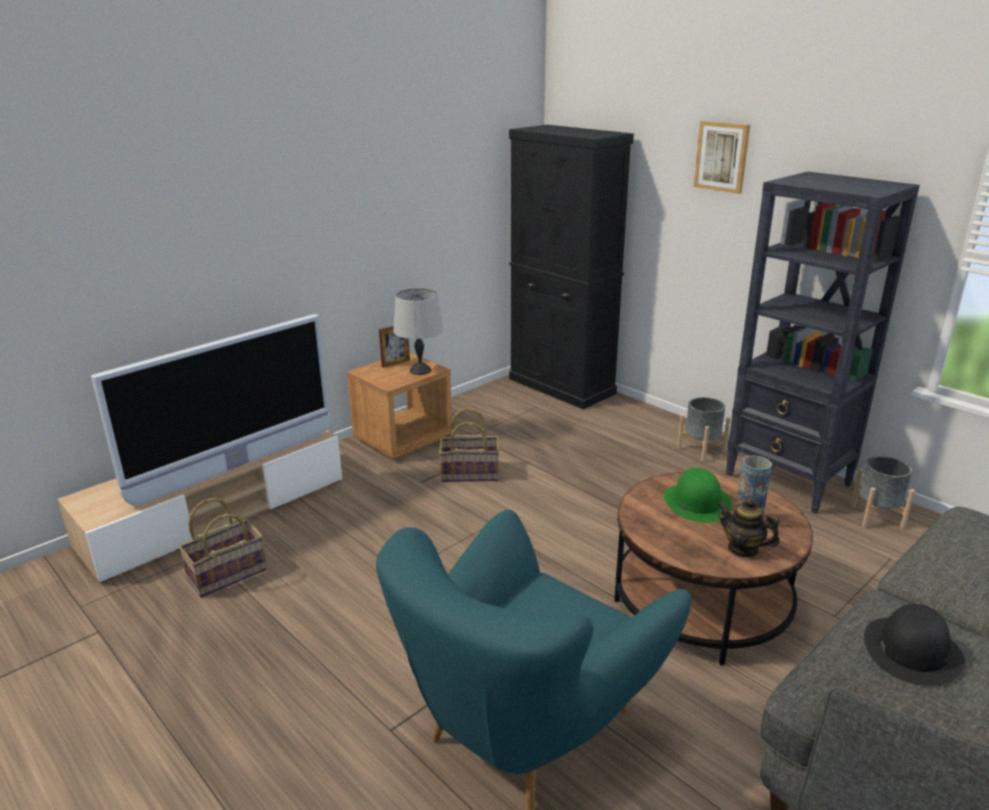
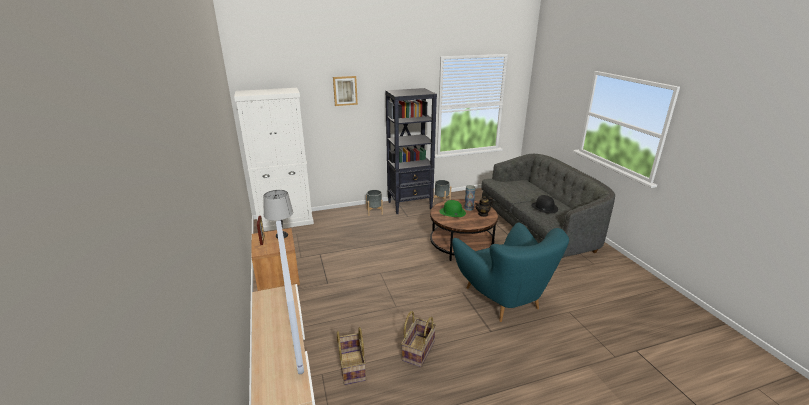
camera: 65 degrees left, 0 degrees up
basket [439,408,499,482] -> basket moved to [401,311,436,367]
black cabinet [509,125,634,409] -> white cabinet [234,88,314,231]

